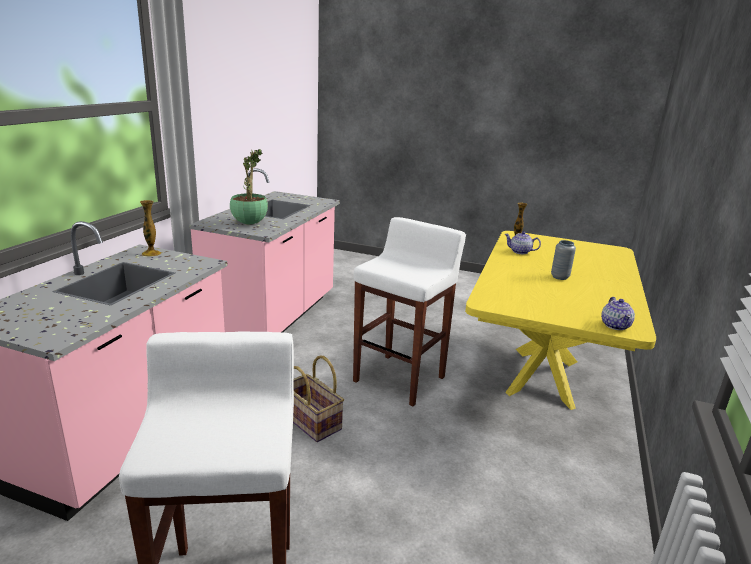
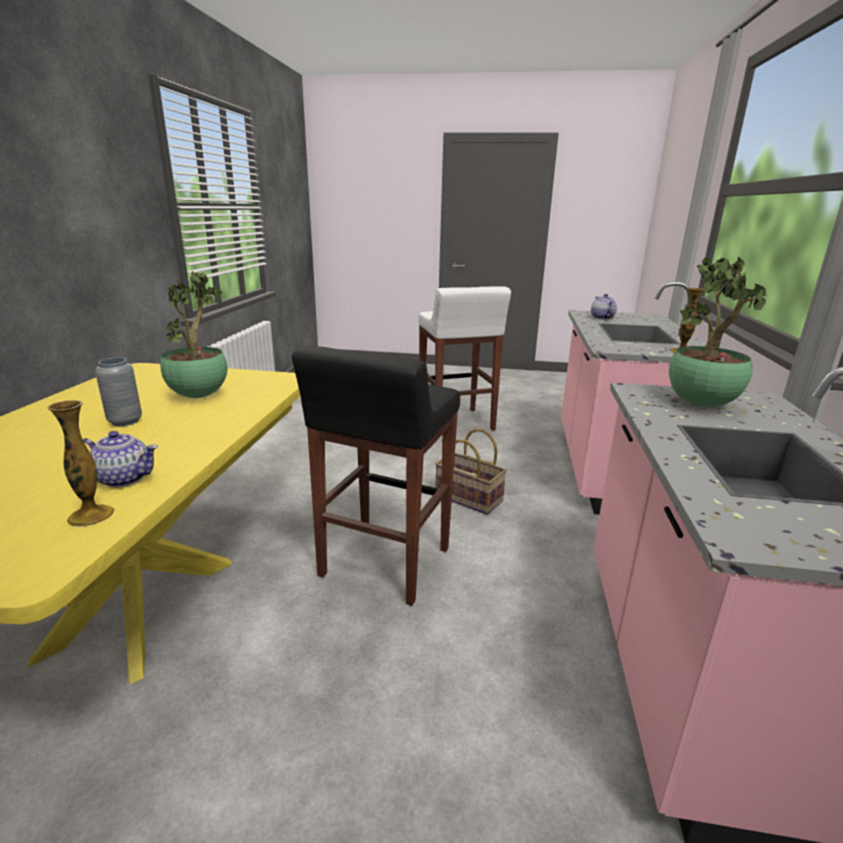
camera: 170 degrees right, 0 degrees up
white stool [353,217,466,406] -> black stool [292,345,460,606]
teapot [601,297,635,330] -> teapot moved to [591,294,617,320]
none -> potted plant [160,271,227,398]

